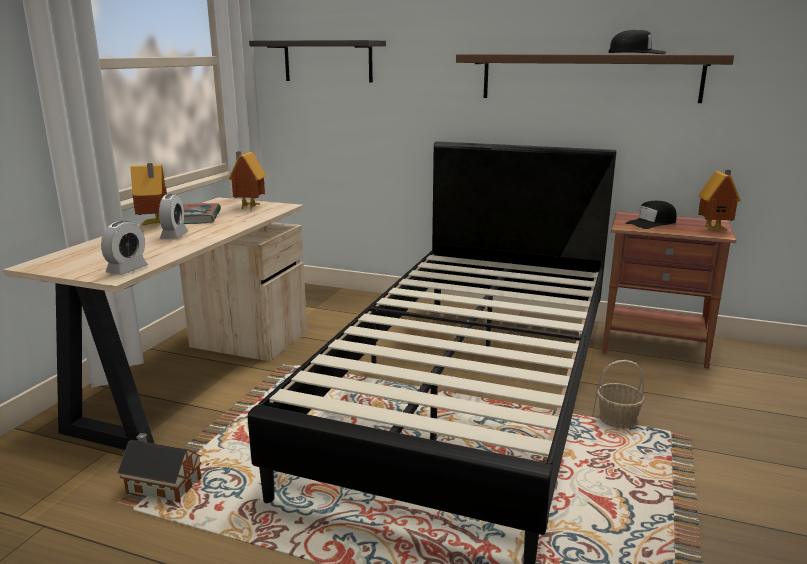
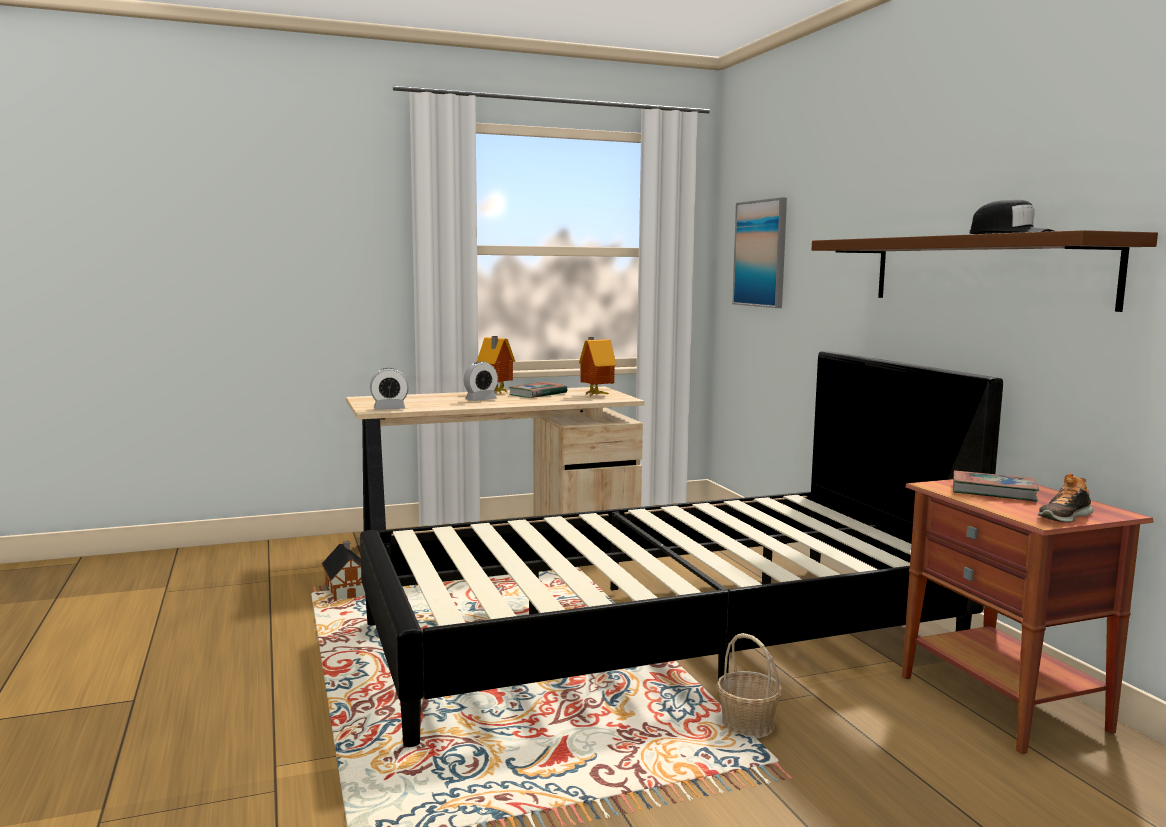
camera: 50 degrees right, 10 degrees down
shelf [249,40,386,83] -> picture [732,197,787,308]
black cap [625,201,676,229] -> book [953,470,1039,502]
toy house [698,170,741,231] -> shoe [1038,473,1093,523]

